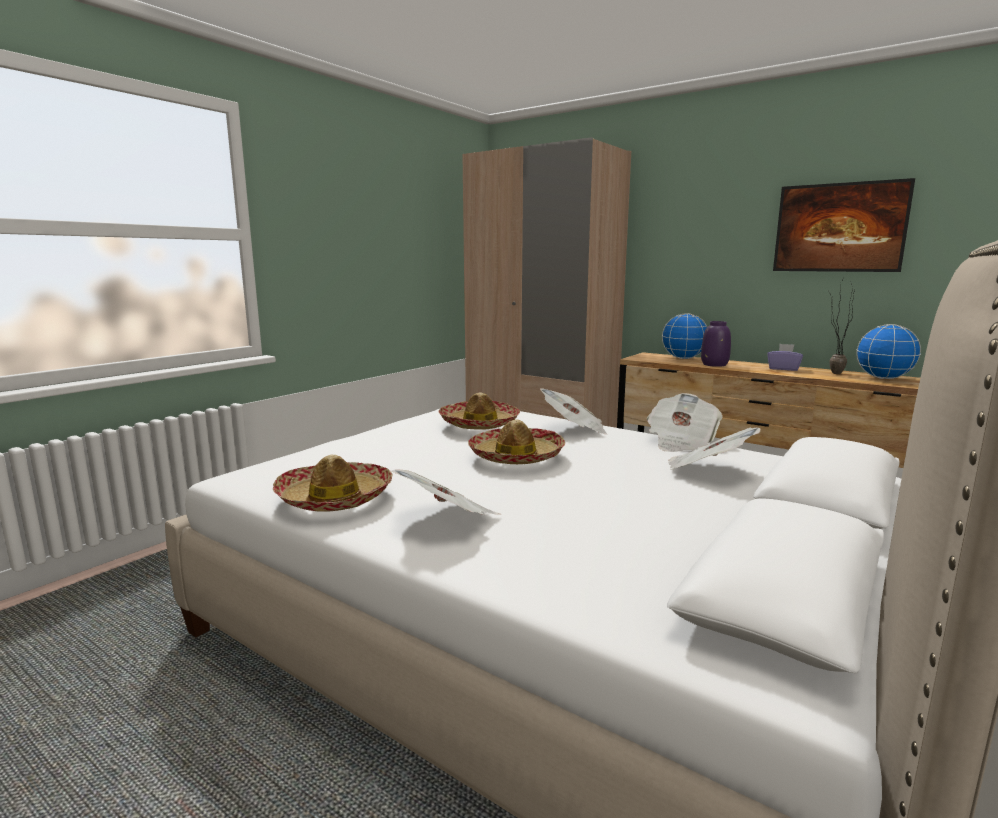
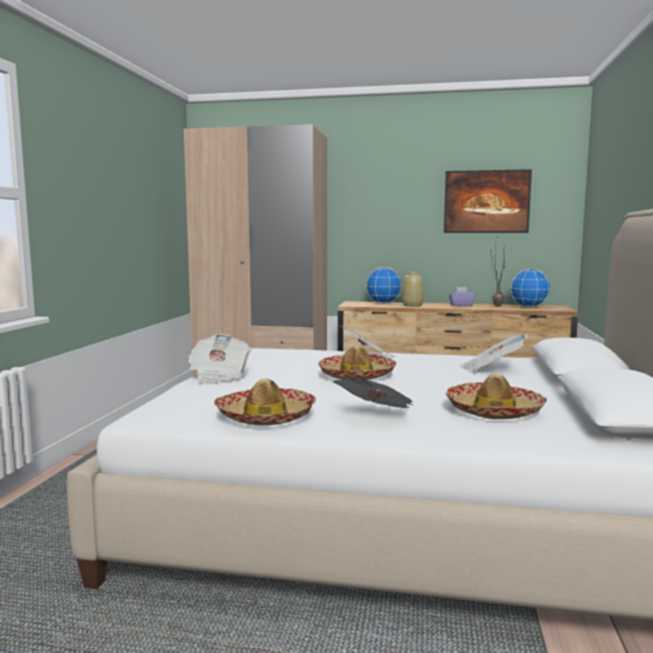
camera: 25 degrees left, 5 degrees down
hat [439,392,520,430] -> hat moved to [446,374,547,419]
newspaper [647,393,723,452] -> newspaper moved to [187,334,252,384]
purple vase [701,321,731,367] -> beige vase [402,272,424,307]

